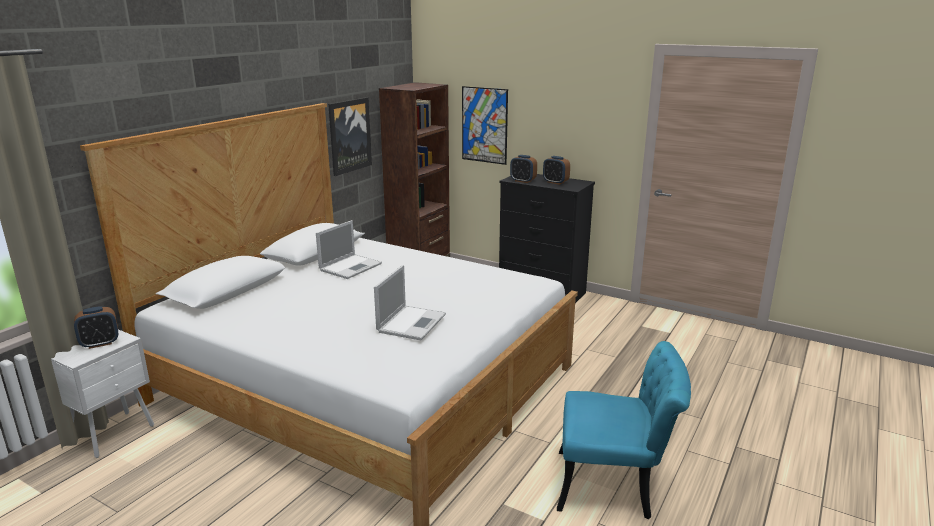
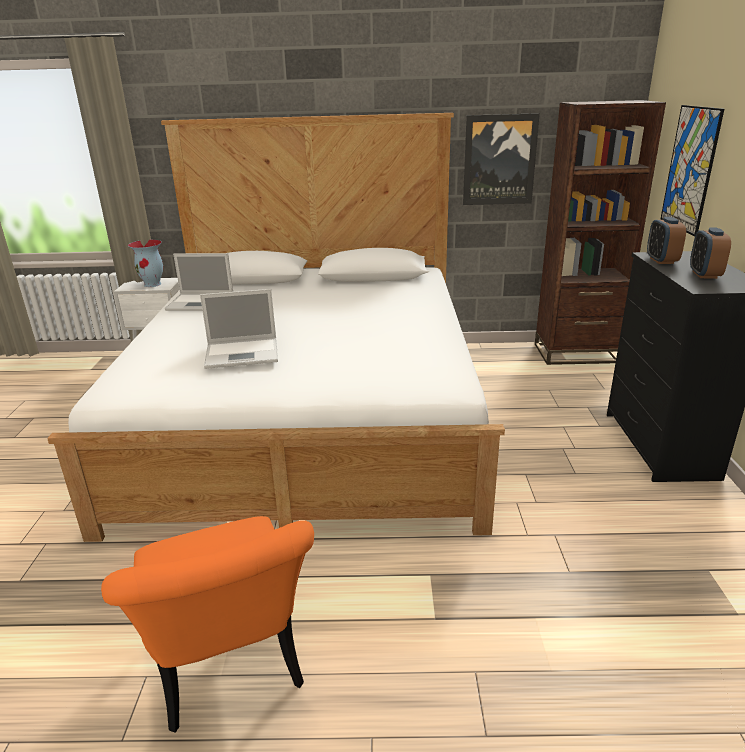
camera: 60 degrees right, 5 degrees up
alarm clock [74,306,118,349] -> vase [128,240,163,287]
laptop [316,220,382,279] -> laptop moved to [165,253,233,311]
turquoise chair [557,341,691,519] -> orange chair [101,516,314,733]

